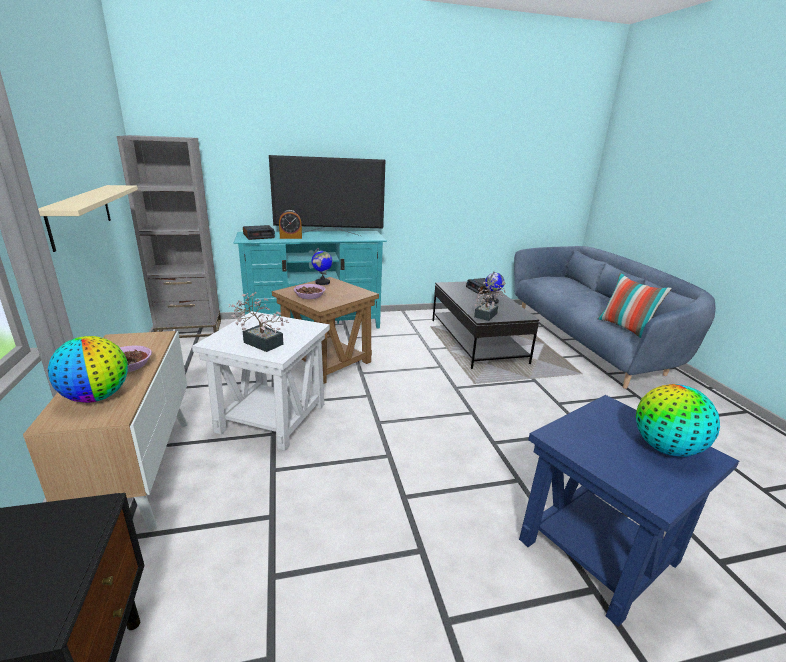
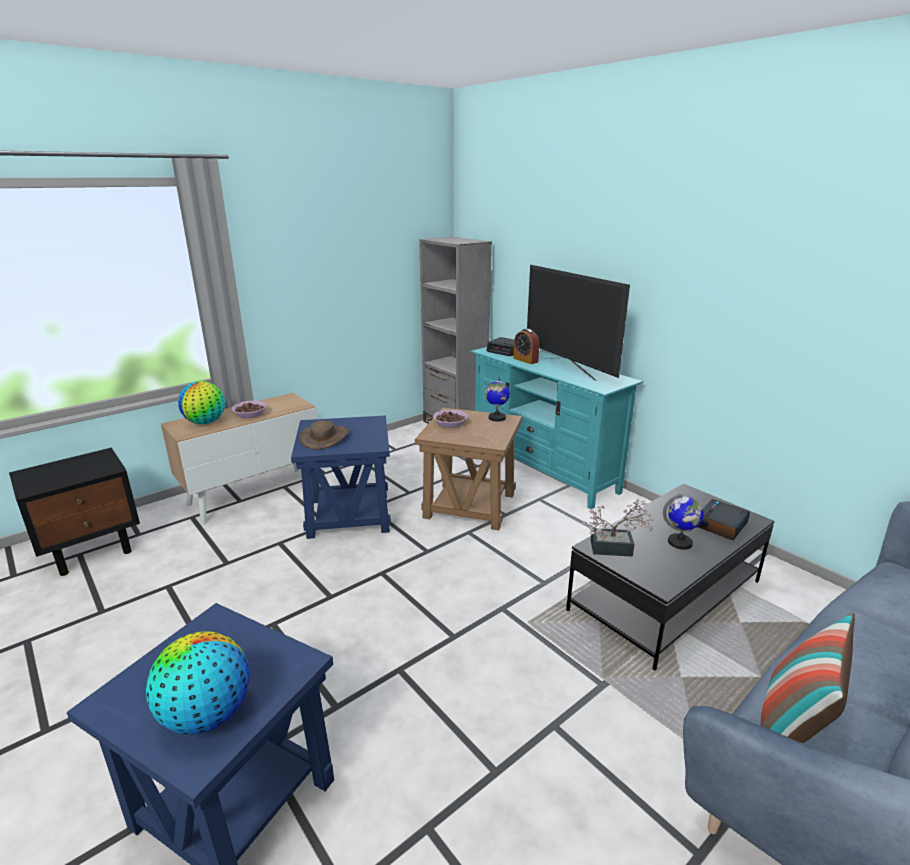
camera: 65 degrees right, 0 degrees up
beige shelf [38,185,138,252] -> none
white side table [192,311,330,451] -> blue side table [291,416,391,539]
potted plant [228,292,289,352] -> brown hat [299,420,349,450]

